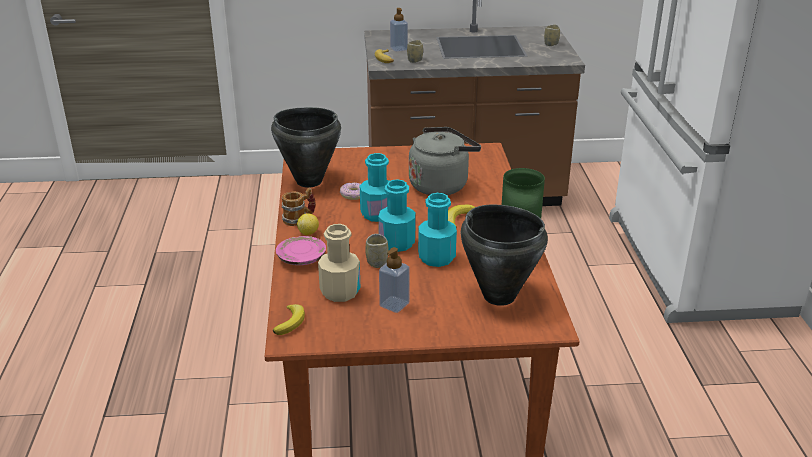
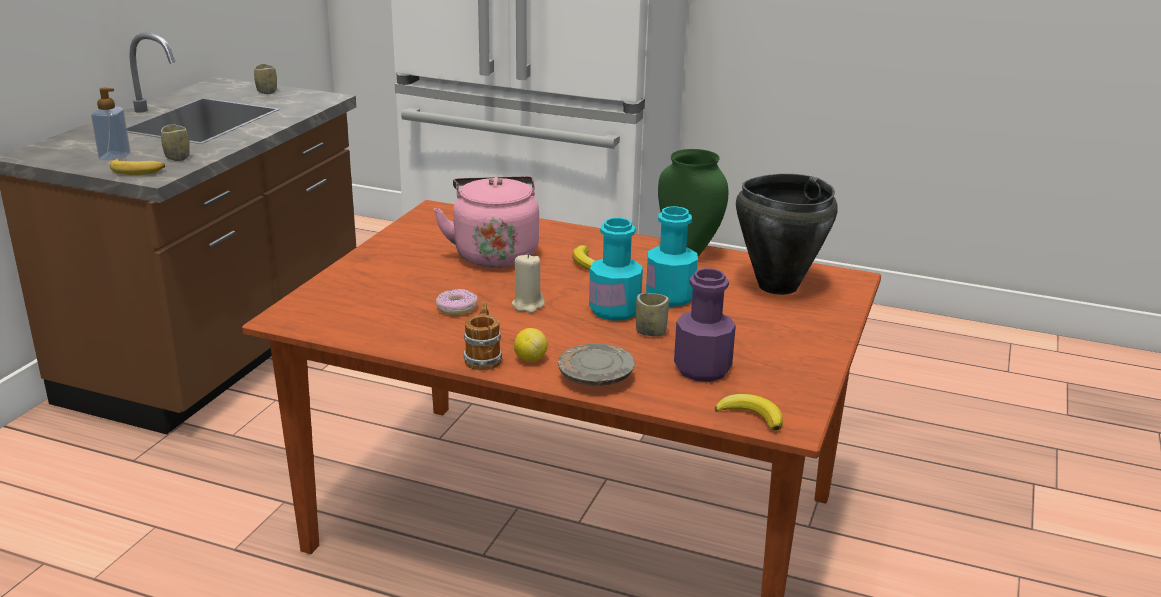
camera: 65 degrees left, 5 degrees down
black cooking pot [271,107,341,187] -> none
pink plate [276,236,326,265] -> grey plate [558,344,635,387]
beige bottle [318,224,360,302] -> purple bottle [674,268,736,382]
turquoise bottle [360,153,389,222] -> beige candle [512,253,545,313]
soap dispenser [379,247,409,313] -> none
grey kettle [409,127,481,195] -> pink kettle [434,176,539,267]

